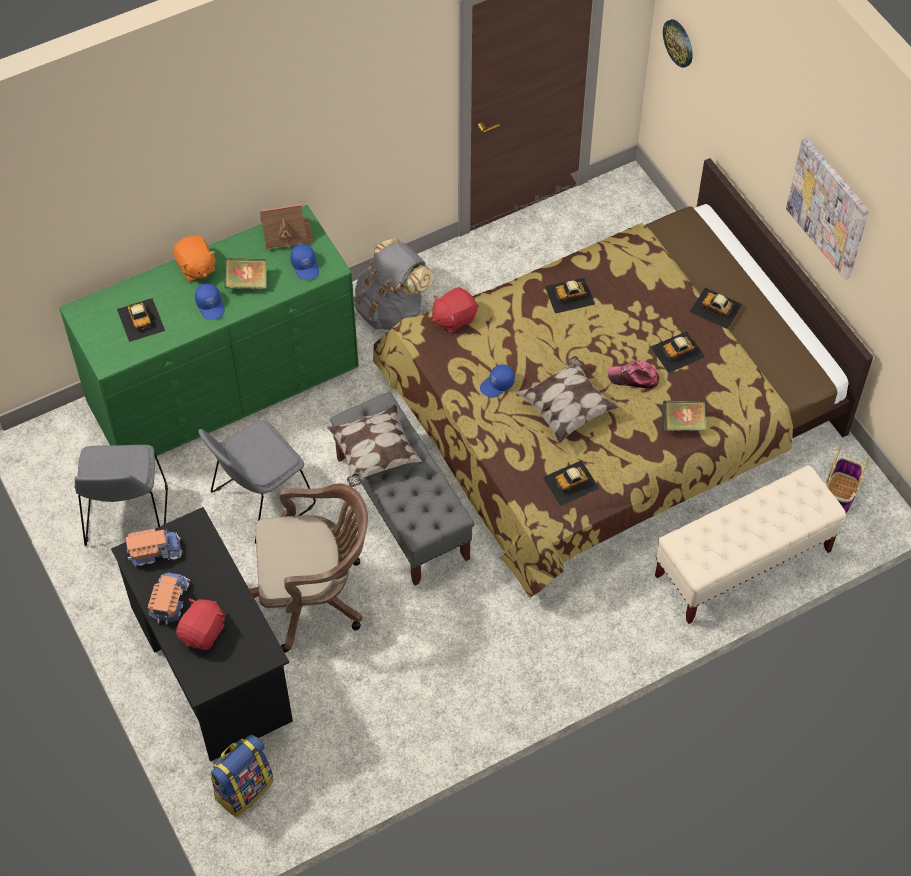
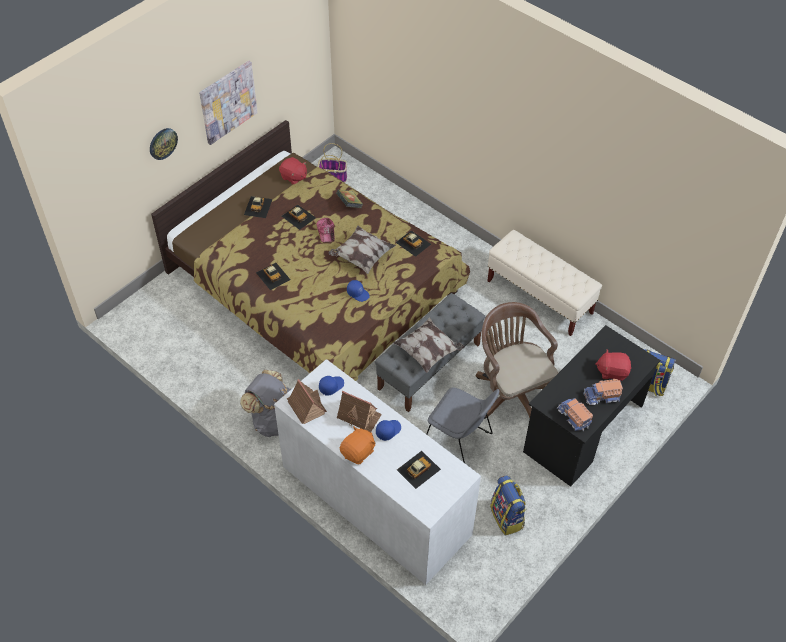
camera: 110 degrees left, 5 degrees down
green dresser [59,205,359,456] -> white dresser [274,359,481,585]
grey chair [74,445,168,546] -> backpack [490,475,526,535]
book [224,258,267,289] -> toy house [337,391,382,432]
red plush toy [432,287,478,333] -> red plush toy moved to [279,157,307,184]
beige bench [655,465,846,624] -> beige bench moved to [487,230,602,336]
wall clock [663,19,693,68] -> wall clock moved to [150,128,178,160]

